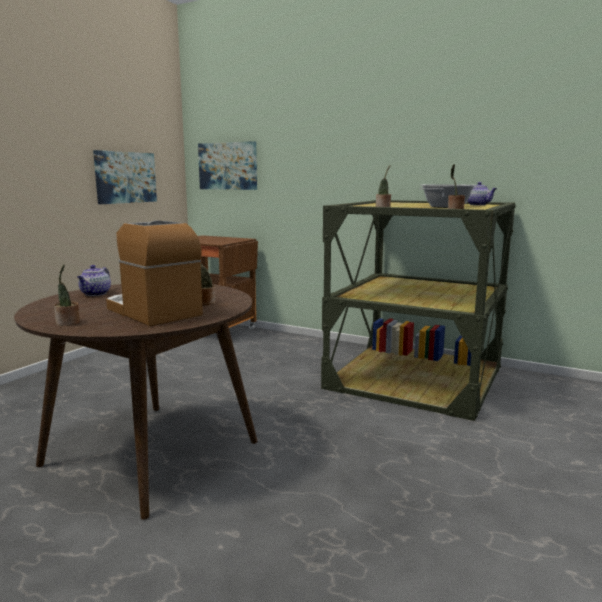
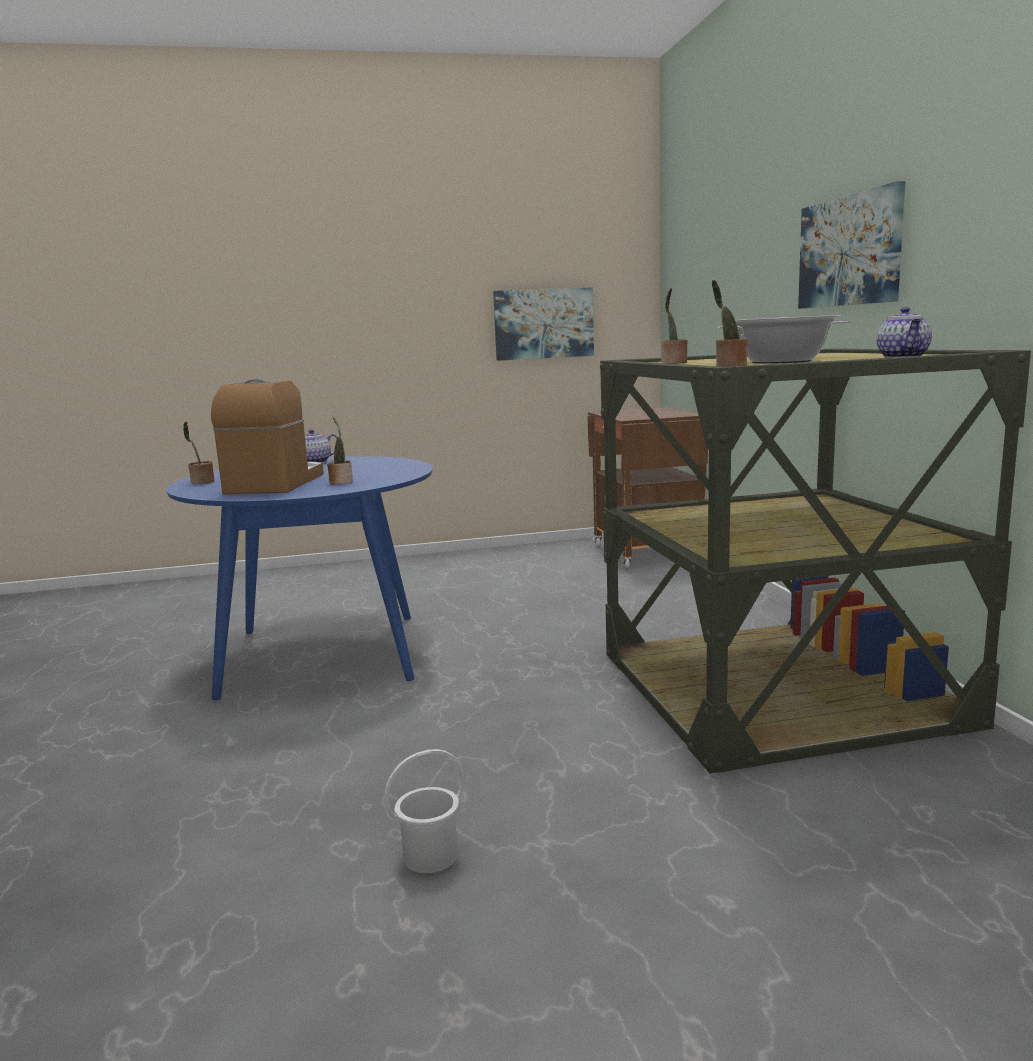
camera: 50 degrees right, 0 degrees up
brown dining table [14,284,258,520] -> blue dining table [166,456,433,700]
picture [198,141,257,190] -> picture moved to [798,181,906,309]
none -> white bucket [385,749,465,873]

